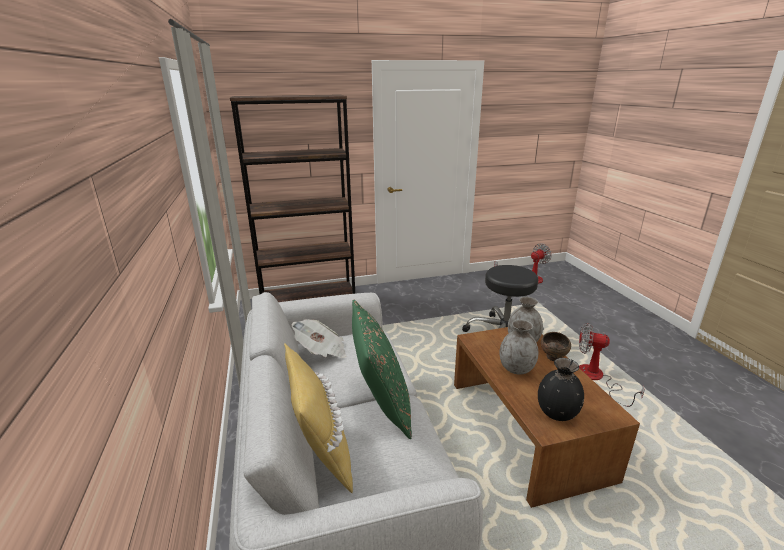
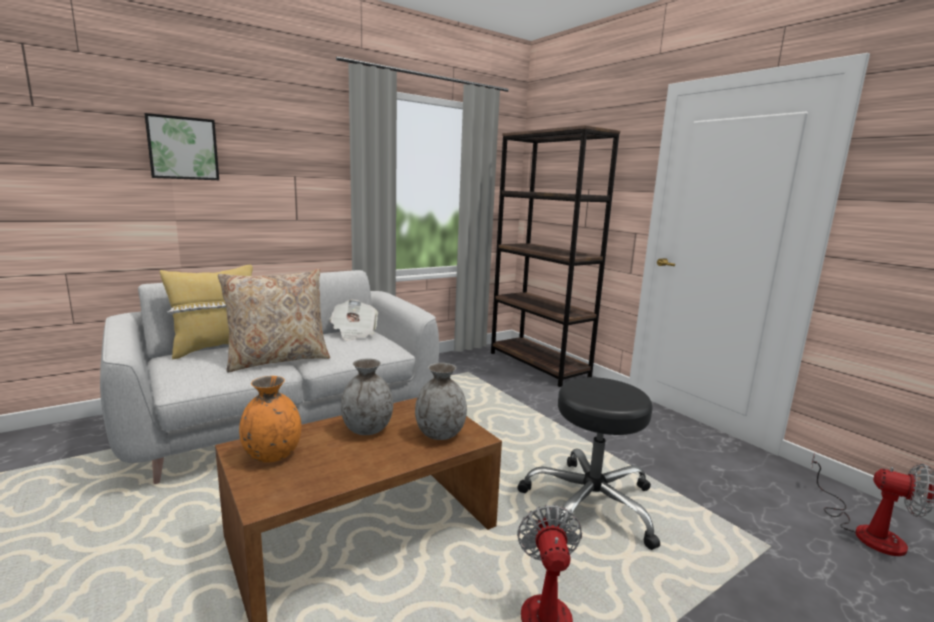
camera: 70 degrees right, 10 degrees down
green pillow [352,300,412,439] -> beige pillow [218,269,330,373]
black vase [538,358,584,421] -> orange vase [239,376,301,463]
brown bowl [541,332,571,361] -> none
none -> picture [144,113,219,180]

